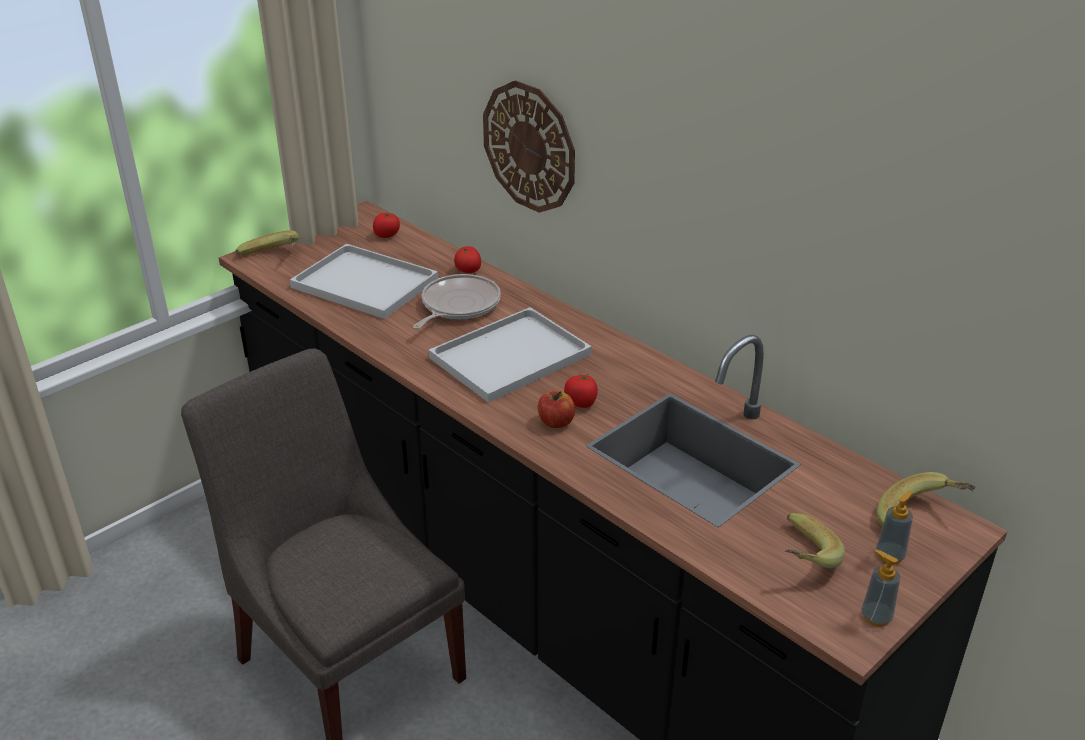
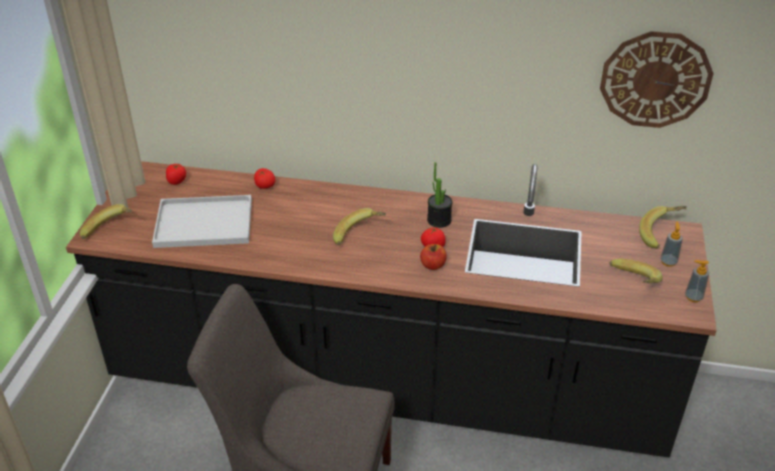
camera: 35 degrees left, 5 degrees up
frying pan [413,274,501,329] -> none
white tray [429,307,592,403] -> banana [333,208,386,245]
wall clock [483,80,575,213] -> wall clock moved to [600,31,713,128]
none -> potted plant [427,162,452,228]

